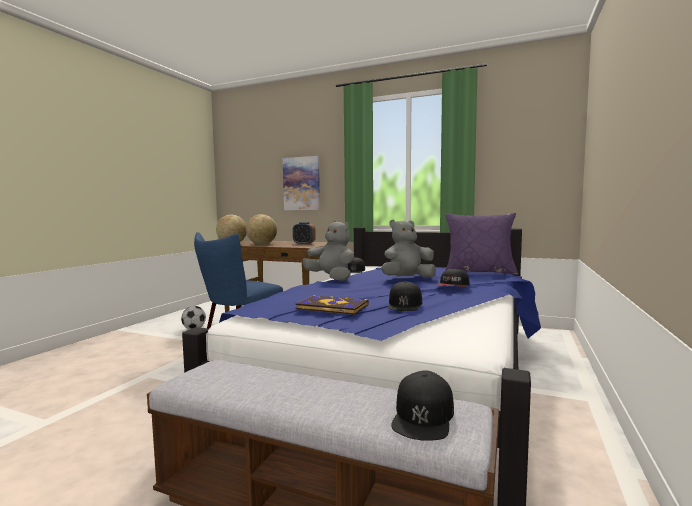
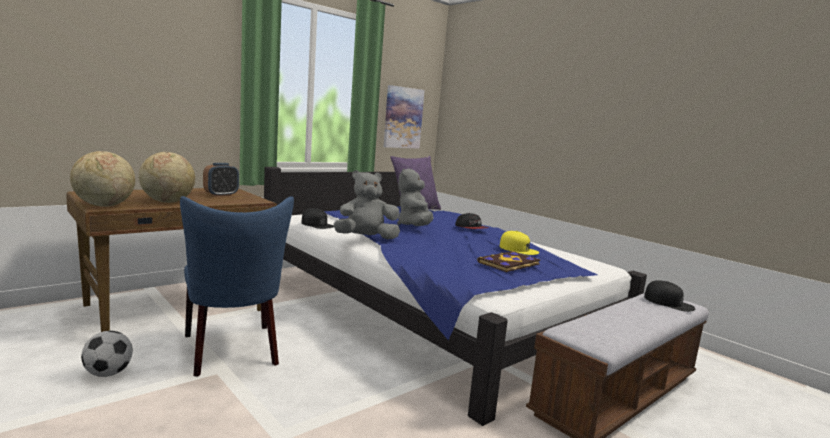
camera: 65 degrees left, 5 degrees up
picture [283,156,320,210] -> picture moved to [384,85,425,149]
black cap [388,281,422,311] -> yellow cap [500,231,539,255]

